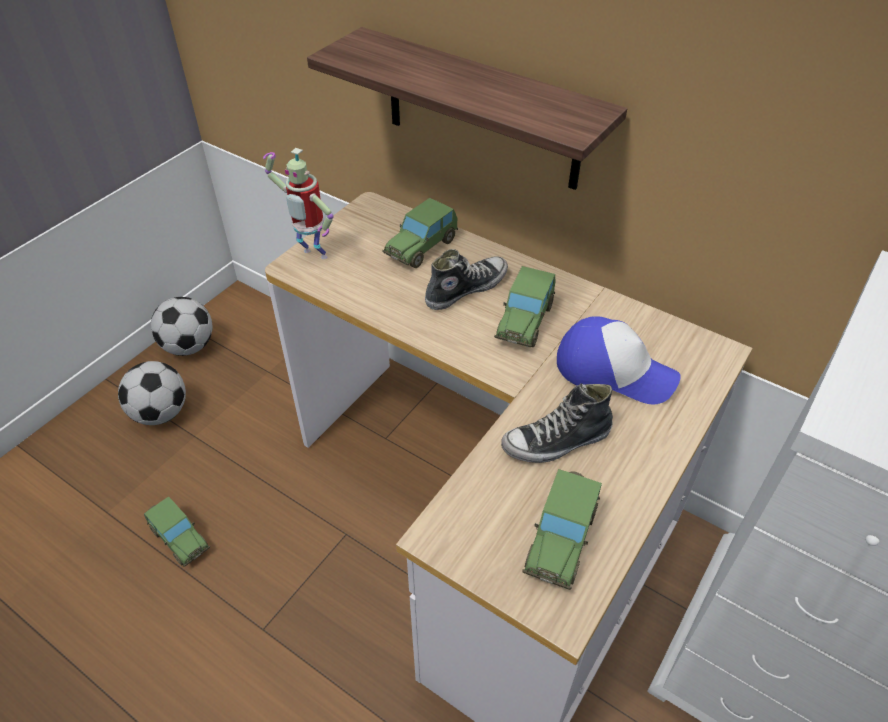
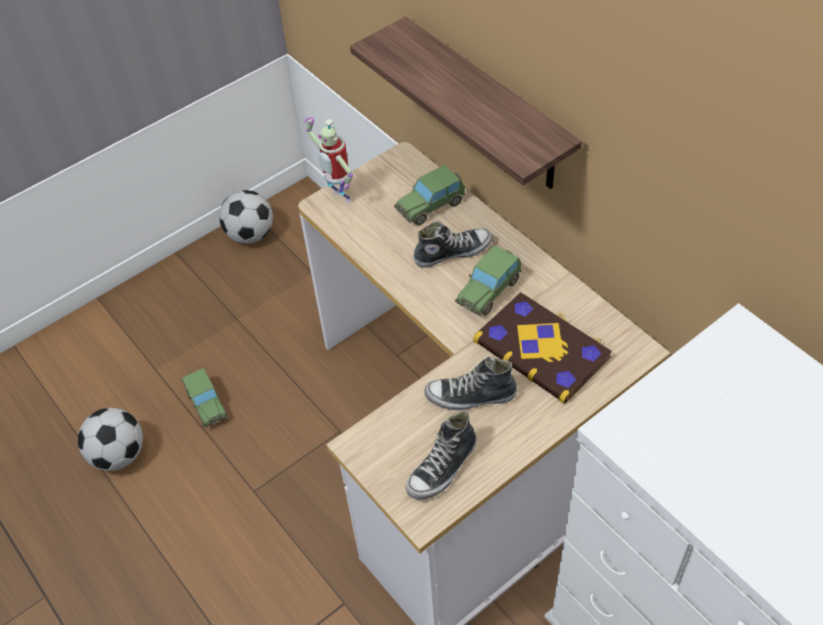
camera: 20 degrees right, 5 degrees up
football [118,361,186,425] -> football moved to [78,408,143,471]
toy car [522,469,602,590] -> shoe [406,410,476,500]
cap [557,316,681,404] -> book [473,292,612,404]

